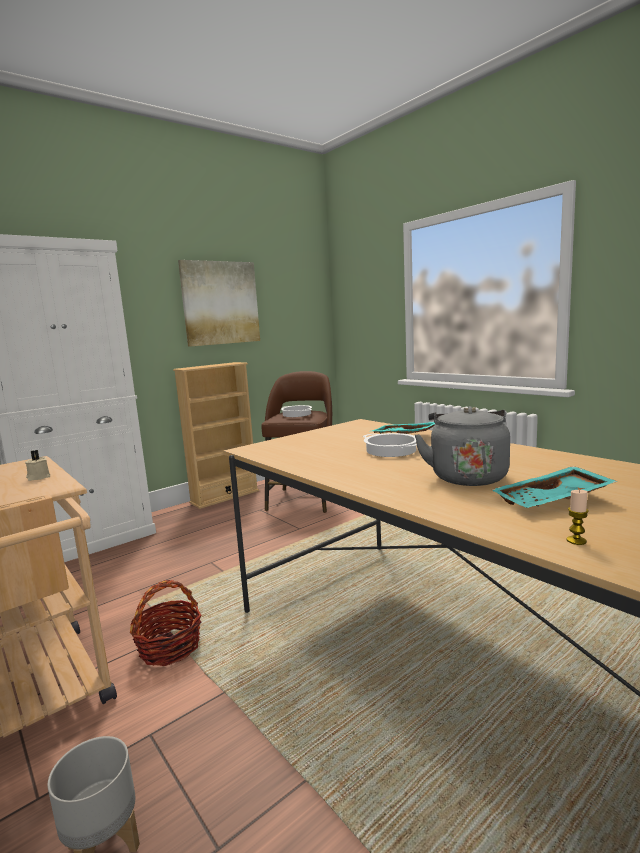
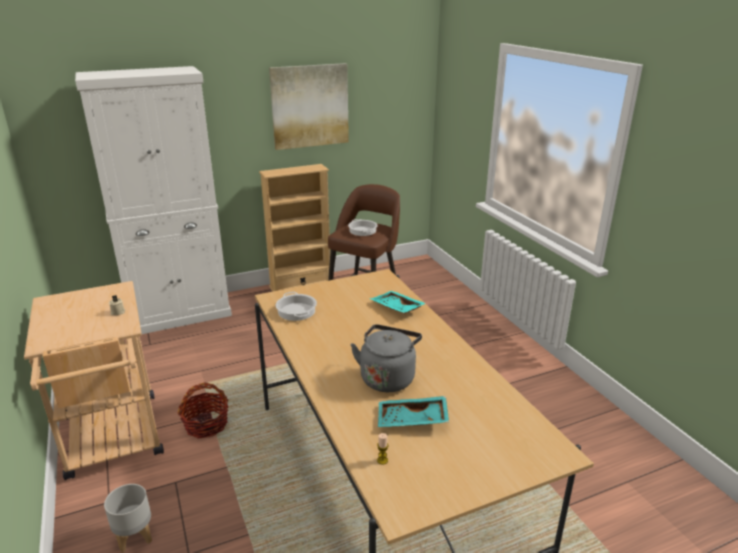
camera: 15 degrees right, 15 degrees up
cooking pot [362,433,417,457] -> cooking pot moved to [276,292,317,321]

